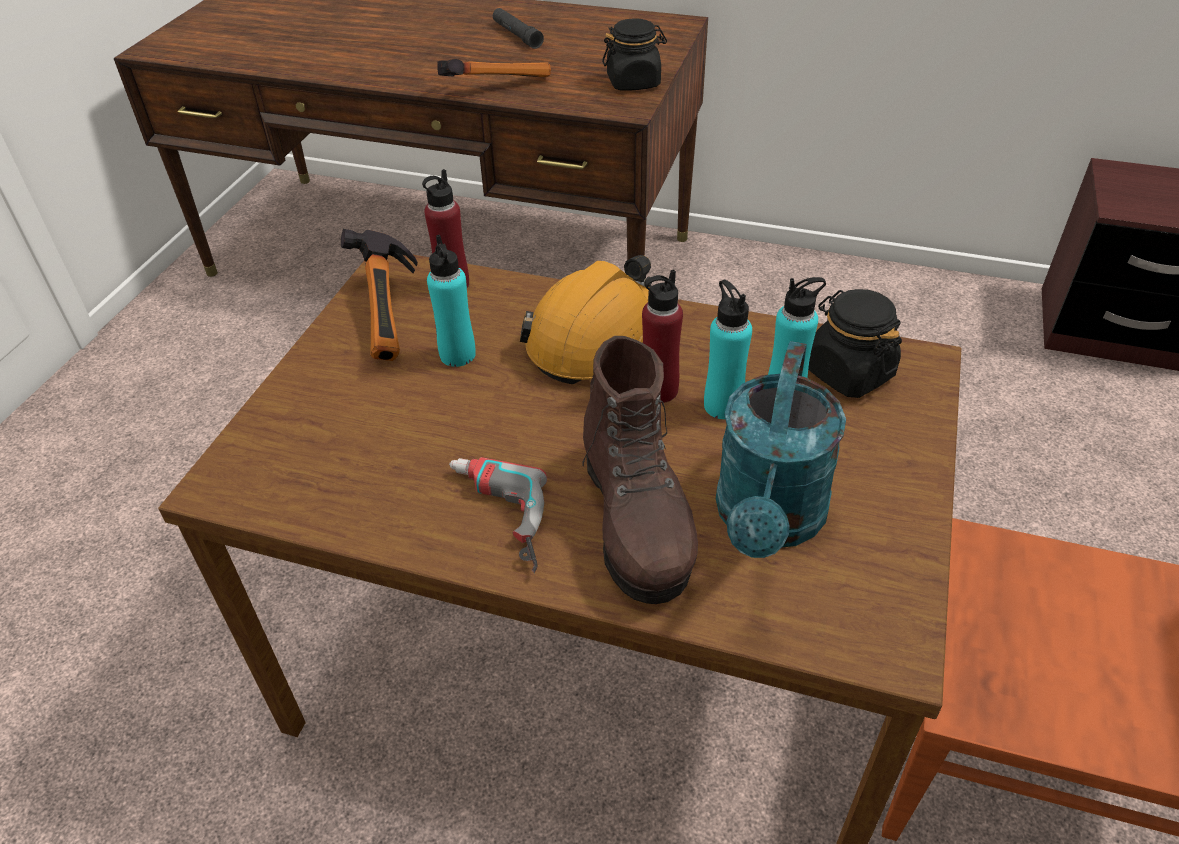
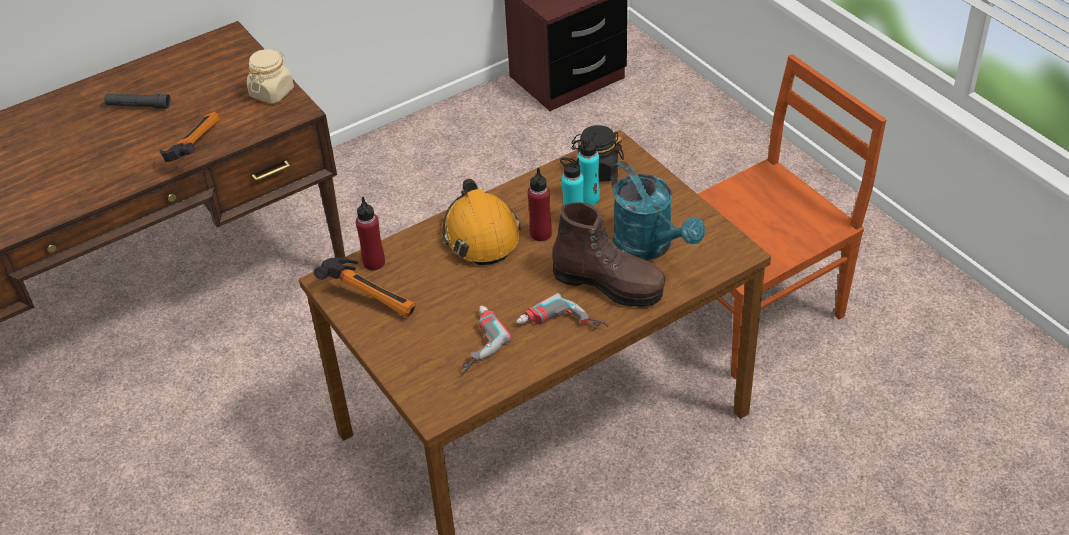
camera: 50 degrees left, 0 degrees up
turquoise bottle [427,235,476,367] -> none
black jar [602,18,667,91] -> beige jar [247,49,294,104]
none -> power drill [461,306,512,375]

